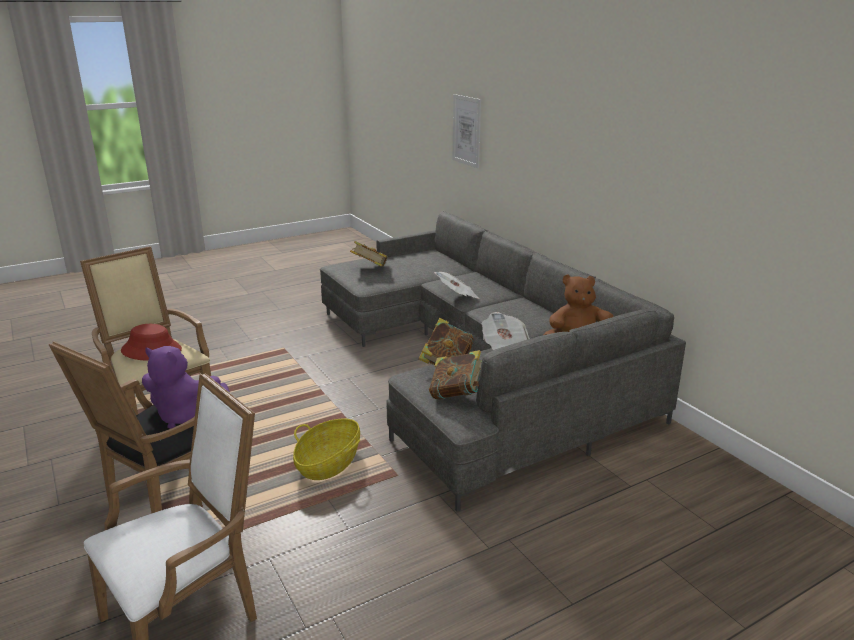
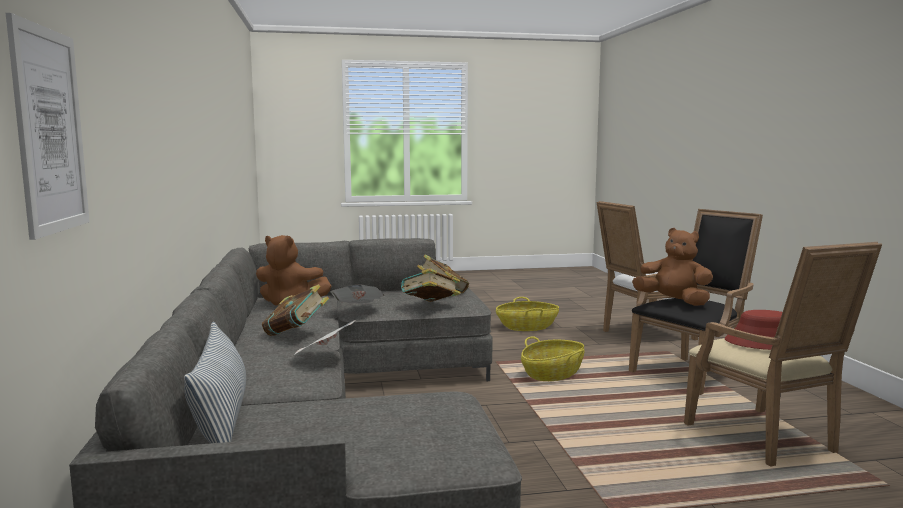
camera: 160 degrees left, 15 degrees down
purple plush toy [142,346,230,429] -> brown plush toy [632,228,713,306]
book [350,241,388,267] -> book moved to [262,284,329,336]
none -> pillow [184,322,246,443]
none -> basket [496,297,559,331]

